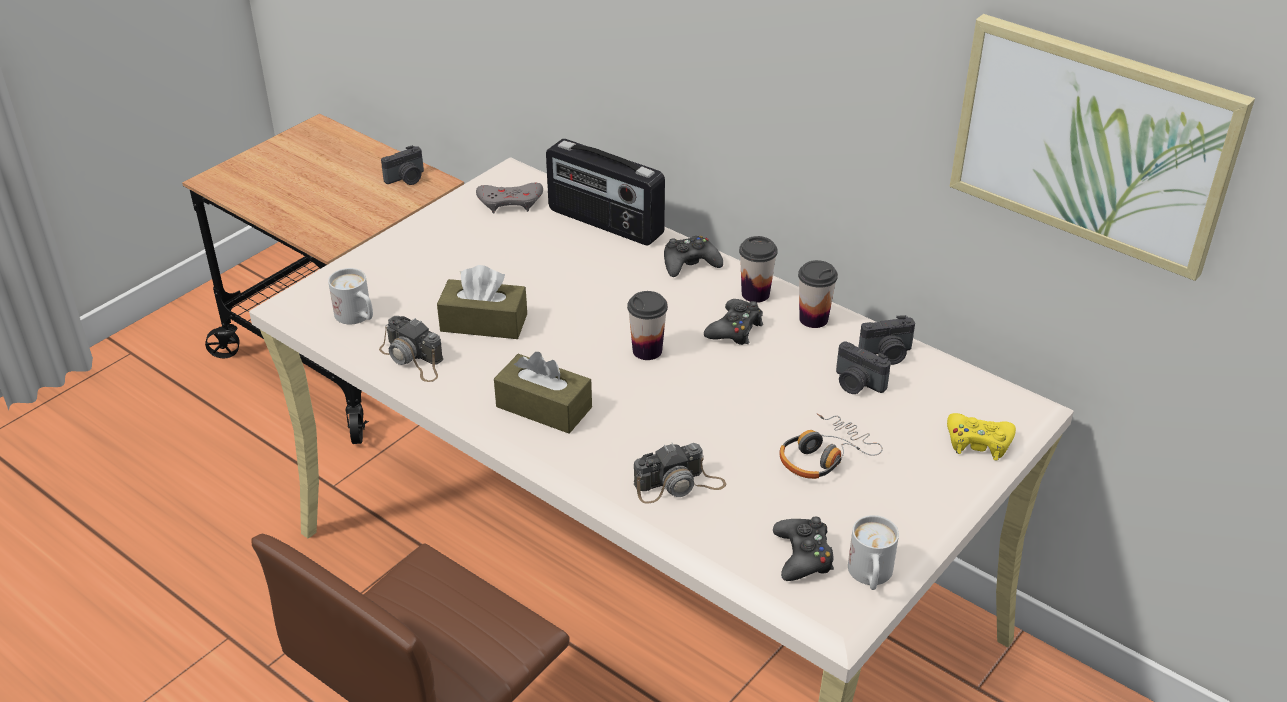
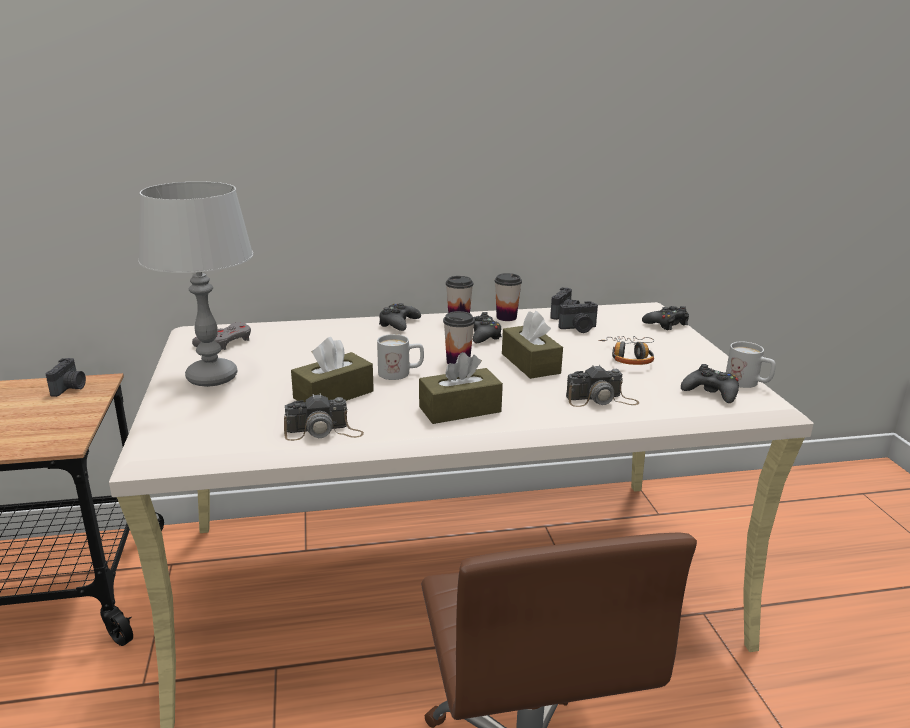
camera: 50 degrees left, 15 degrees down
white mug [328,268,373,324] -> white mug moved to [377,334,424,380]
radio [546,139,665,246] -> none
camera [634,443,726,503] -> camera turned 60 degrees clockwise [566,365,639,407]
yellow game controller [947,413,1016,461] -> black game controller [642,306,689,330]
picture [949,14,1255,281] -> none
none -> grey table lamp [138,181,253,387]
none -> brown tissue box [502,311,563,379]

